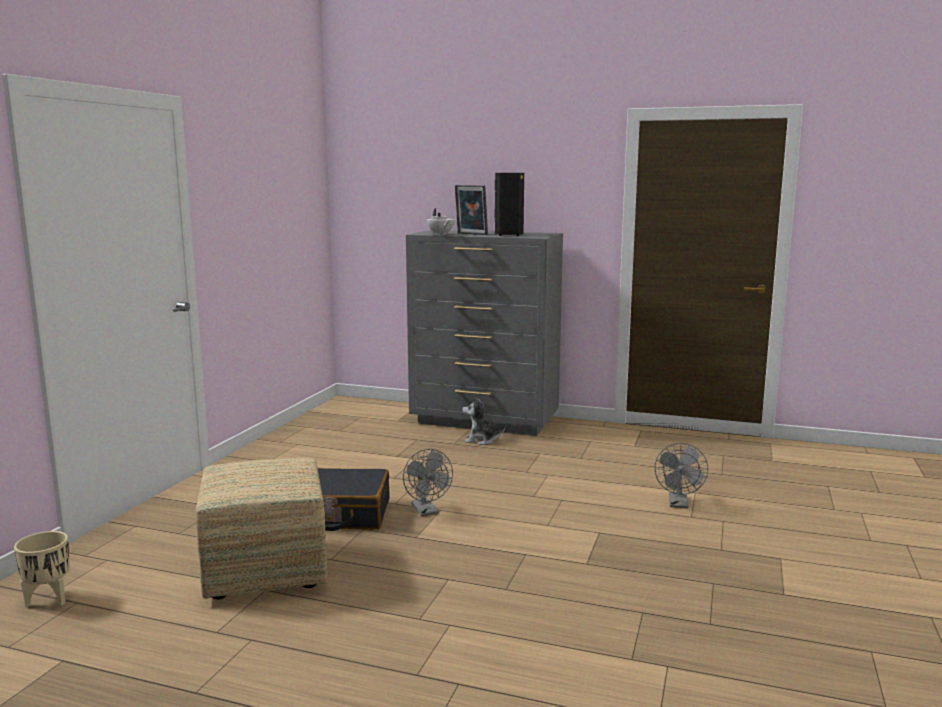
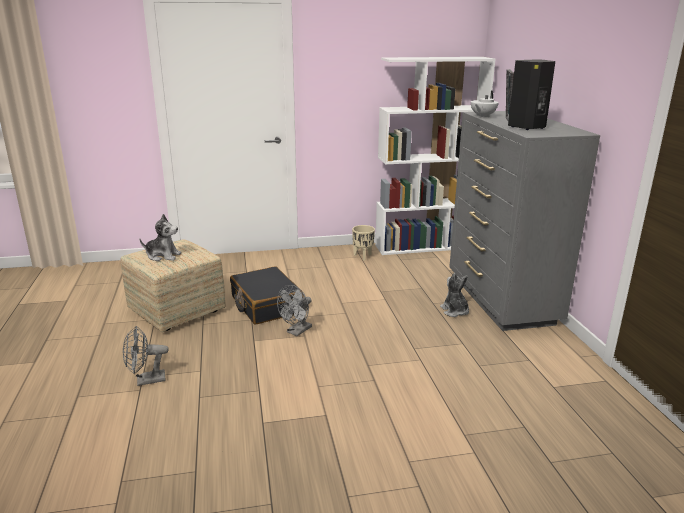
camera: 60 degrees right, 10 degrees up
beige planter [14,531,70,607] -> beige planter moved to [352,225,375,261]
grey fan [655,443,708,508] -> grey fan moved to [123,326,169,386]
none -> plush toy [140,214,181,261]
none -> white bookcase [375,57,496,255]

